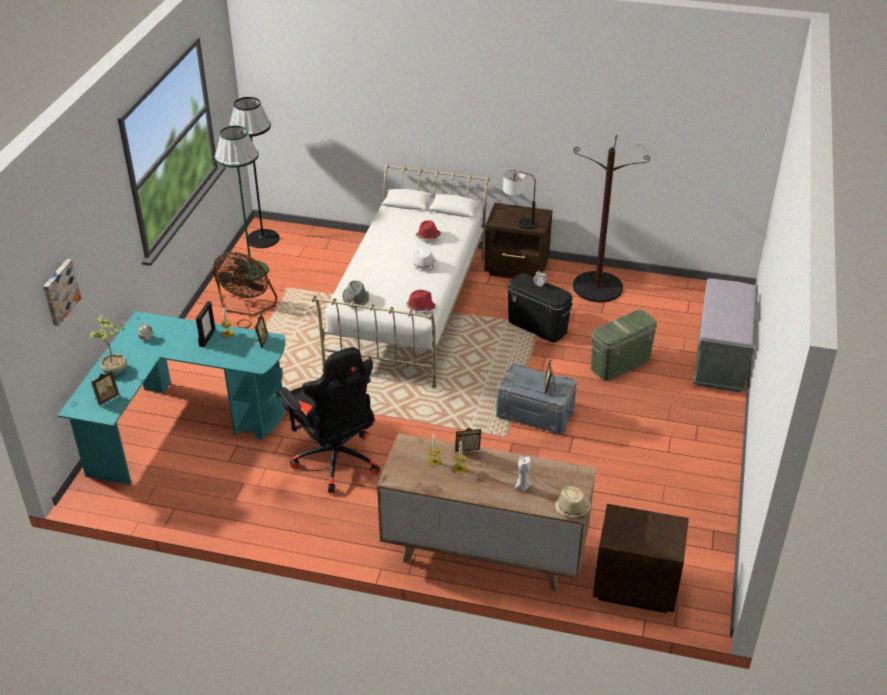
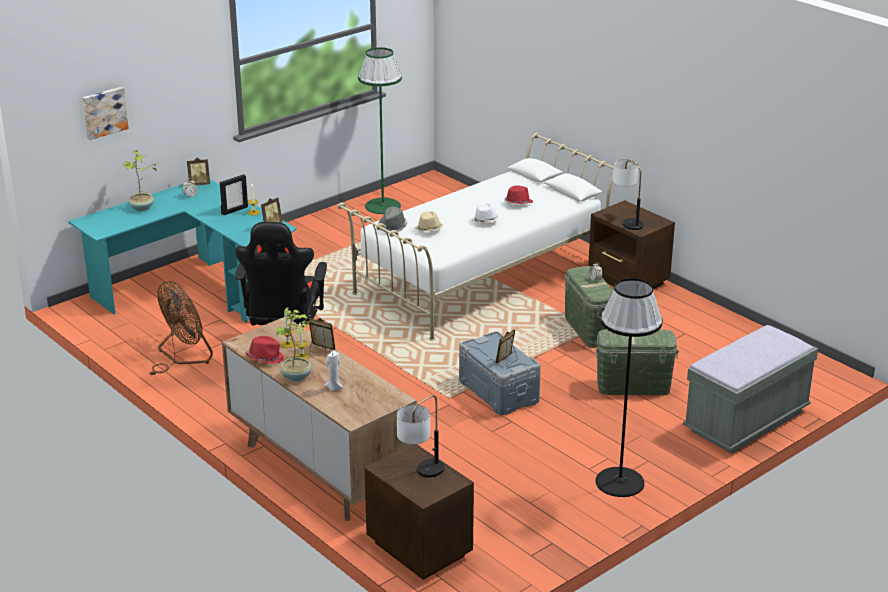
camera: 35 degrees right, 10 degrees down
picture frame [91,371,119,406] -> picture frame moved to [187,158,210,186]
brown fan [211,252,277,329] -> brown fan moved to [149,281,213,375]
black floor lamp [229,97,280,248] -> black floor lamp moved to [595,278,663,497]
red hat [406,290,436,311] -> red hat moved to [246,336,284,364]
black storage box [507,273,573,342] -> green storage box [565,266,613,348]
beige hat [555,487,591,517] -> beige hat moved to [416,211,443,231]
black clothes rack [573,135,650,302] -> none
none -> potted plant [276,307,312,381]
none -> table lamp [397,395,444,478]

